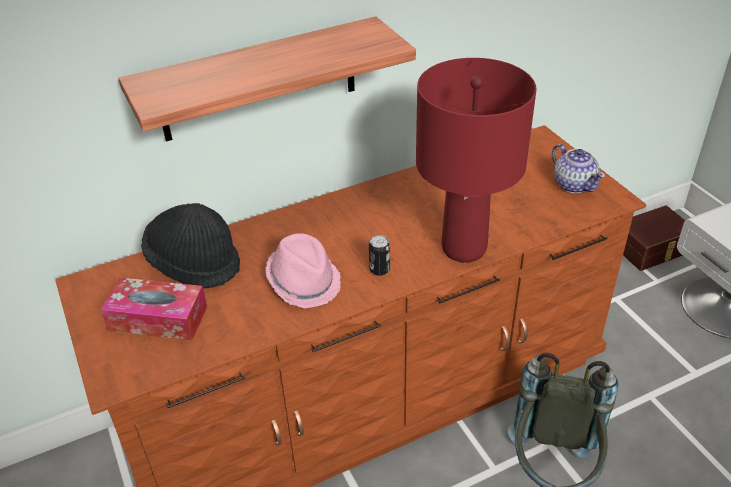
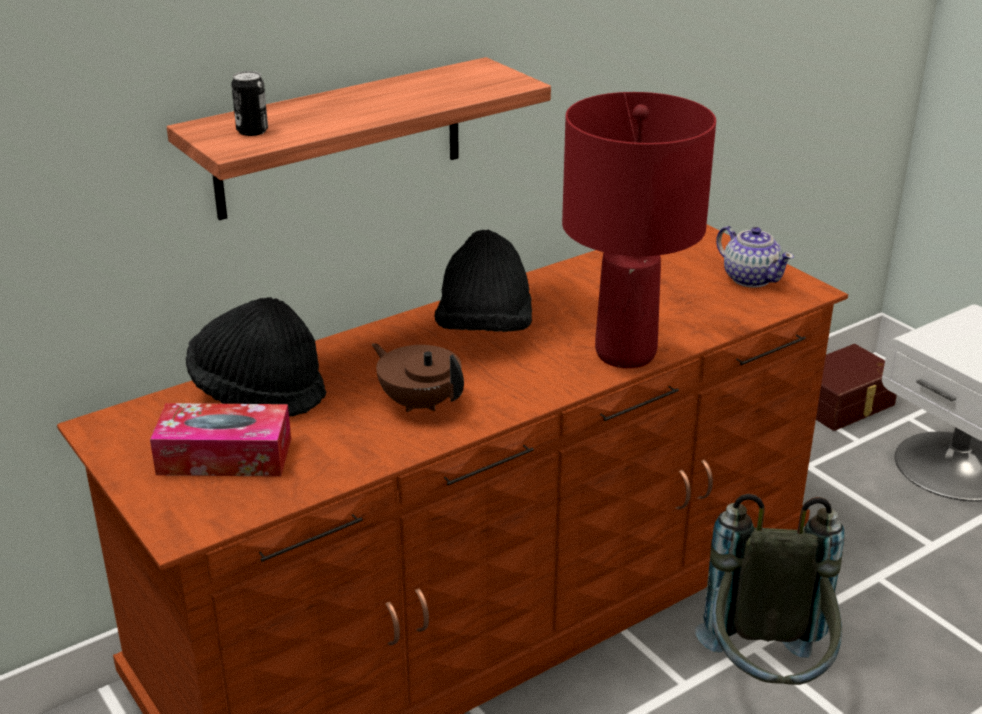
camera: 10 degrees left, 10 degrees down
pink hat [266,233,341,308] -> brown teapot [372,343,464,412]
can [369,235,390,276] -> can moved to [231,71,268,136]
none -> black hat [435,229,532,332]

